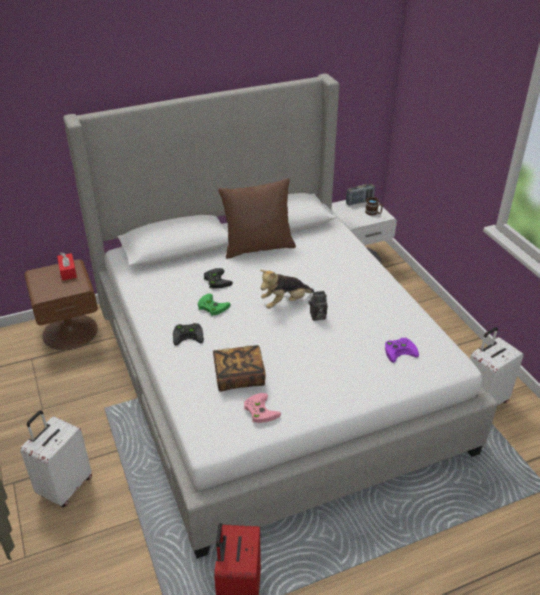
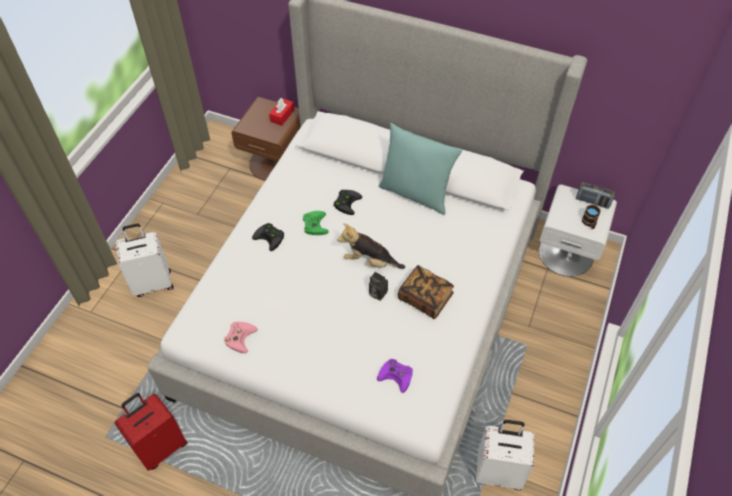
camera: 45 degrees right, 15 degrees up
book [213,345,266,392] -> book moved to [398,265,454,319]
brown pillow [218,178,296,259] -> turquoise pillow [379,123,462,215]

